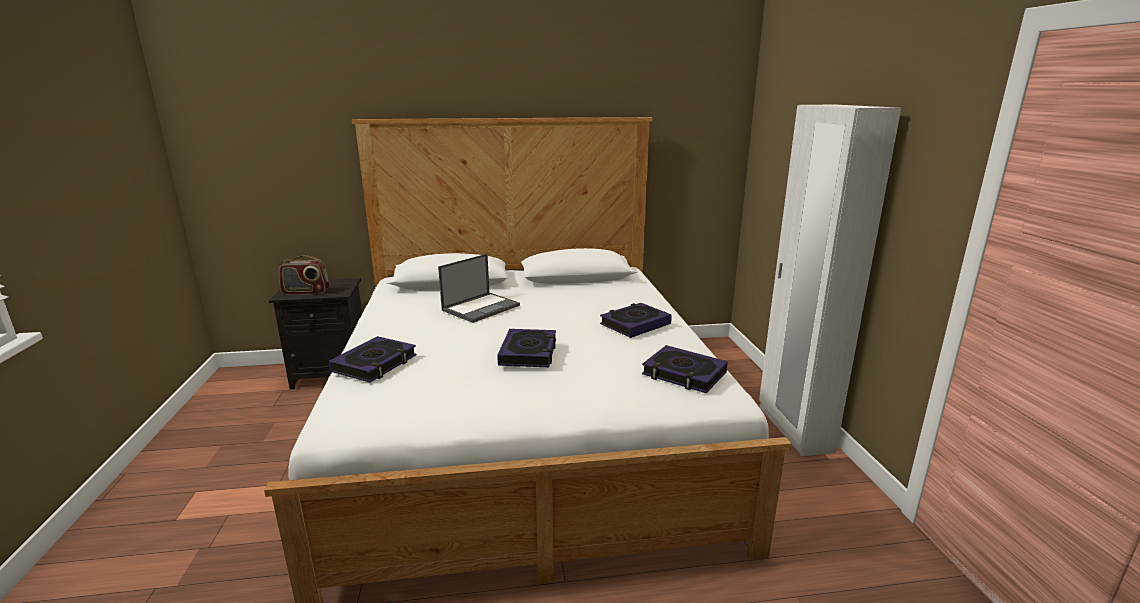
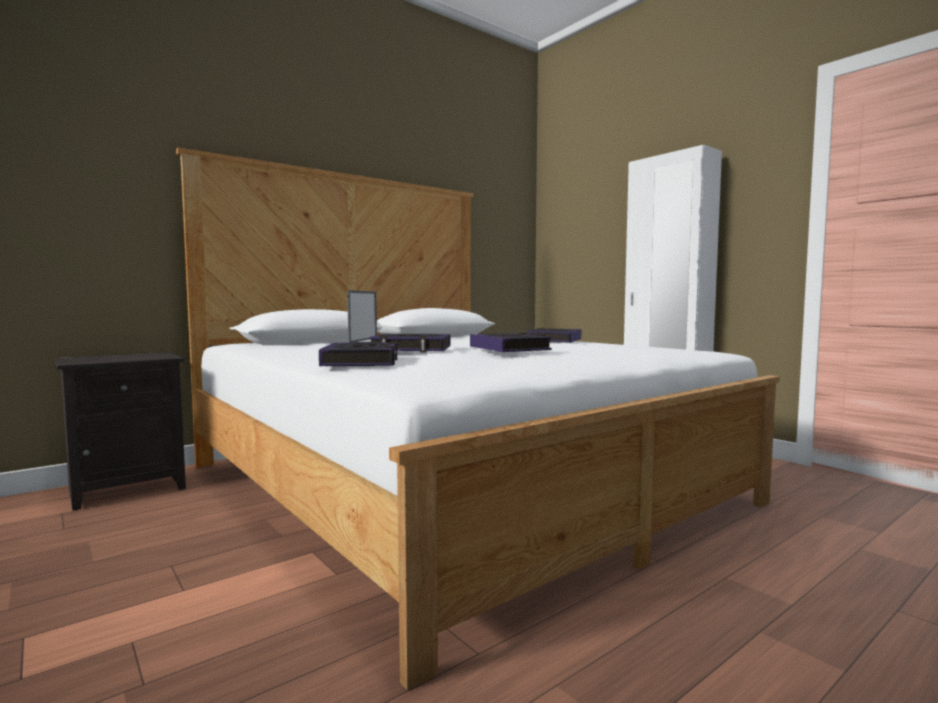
camera: 30 degrees left, 15 degrees down
radio [279,255,330,295] -> none
book [642,345,728,393] -> book moved to [369,334,451,352]

